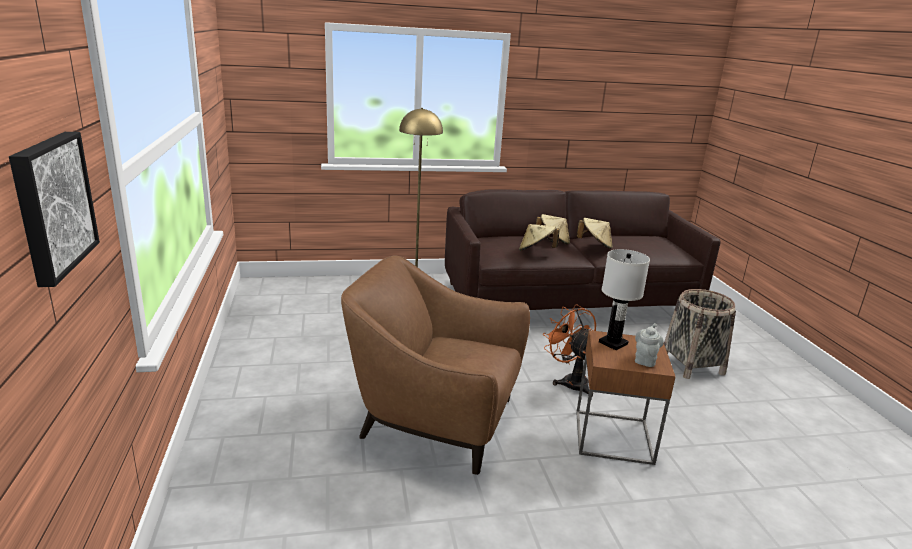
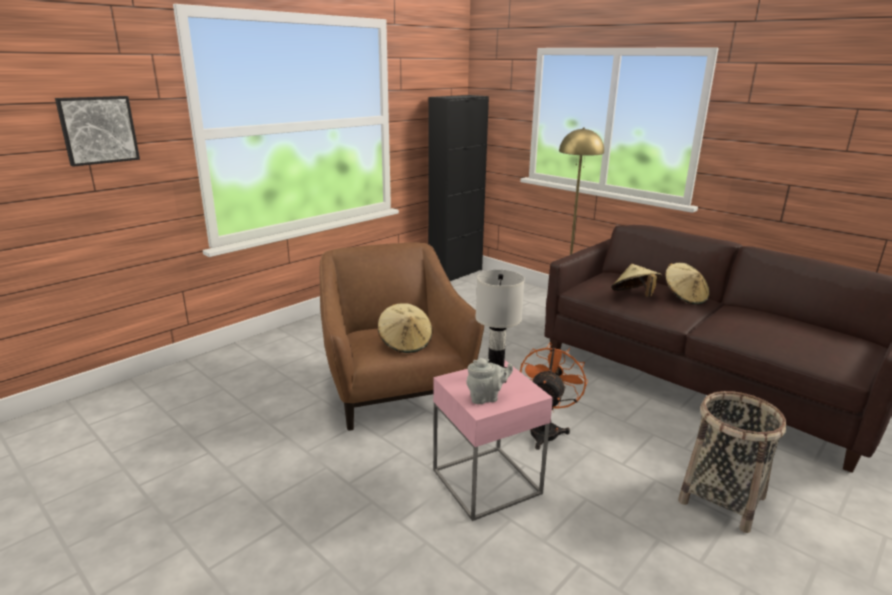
camera: 55 degrees right, 0 degrees up
brown side table [576,330,676,465] -> pink side table [433,360,553,521]
beige hat [577,218,612,249] -> beige hat moved to [378,303,433,353]
none -> black cabinet [428,95,489,281]

